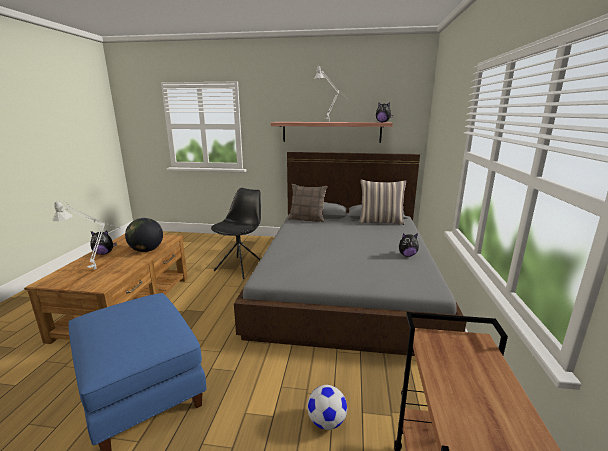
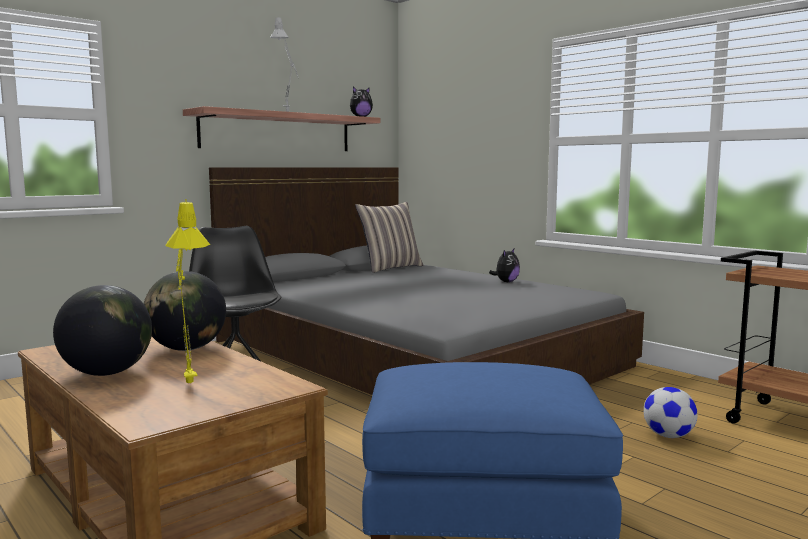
camera: 50 degrees left, 10 degrees down
grey table lamp [52,201,120,269] -> yellow table lamp [166,199,210,384]
plush toy [90,230,117,255] -> globe [53,285,152,376]
pillow [288,184,328,223] -> none

